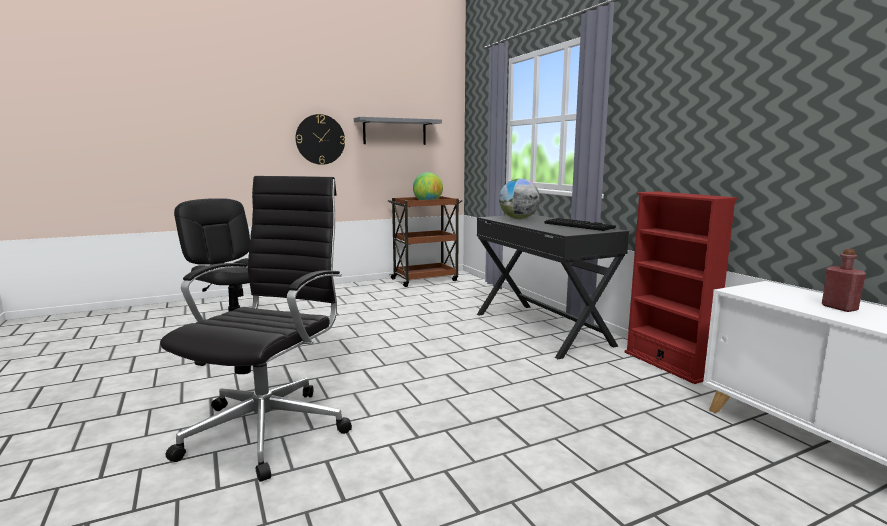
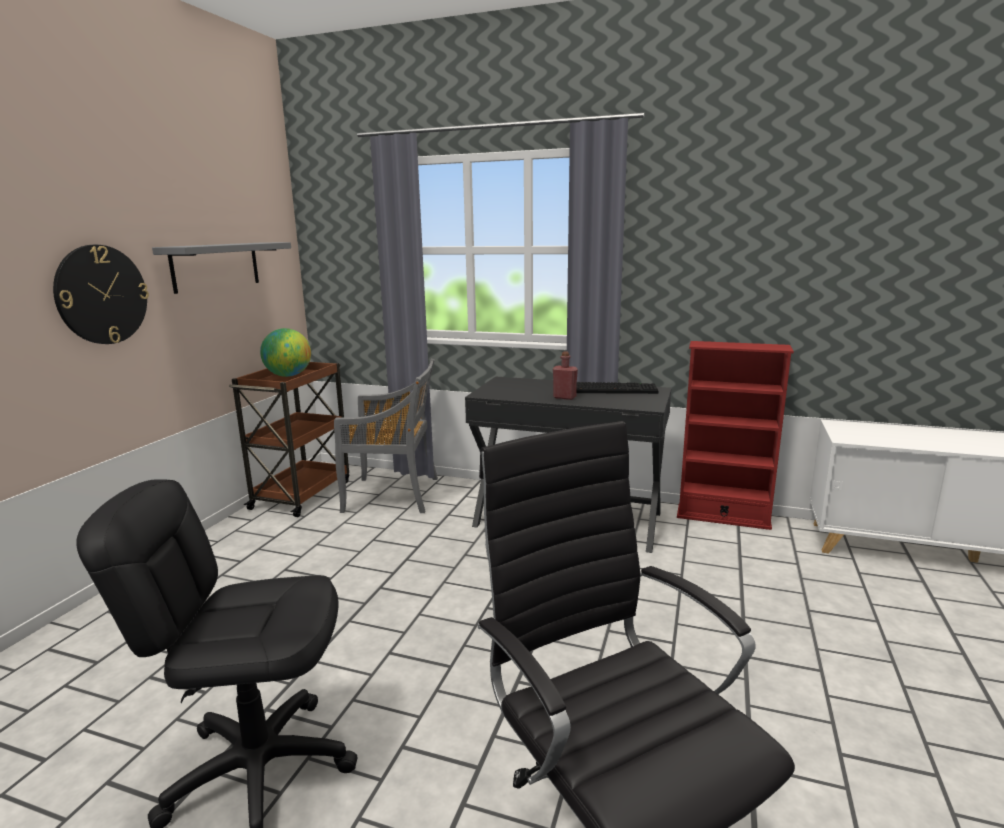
camera: 45 degrees left, 5 degrees up
globe [499,178,540,219] -> none
red bottle [822,249,866,312] -> red bottle moved to [553,351,578,400]
none -> grey chair [334,359,438,513]

